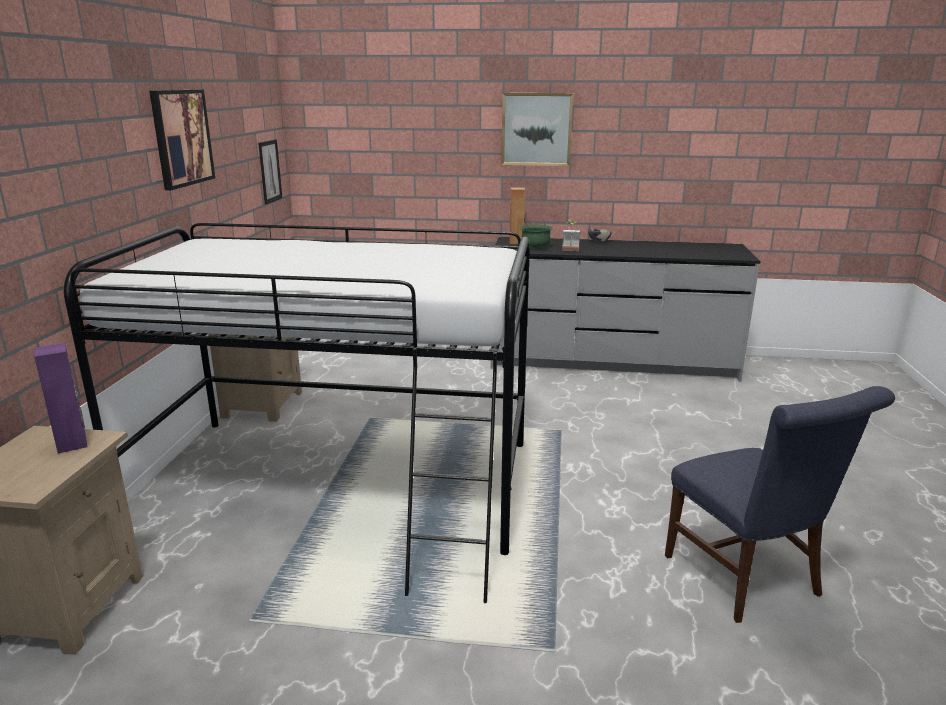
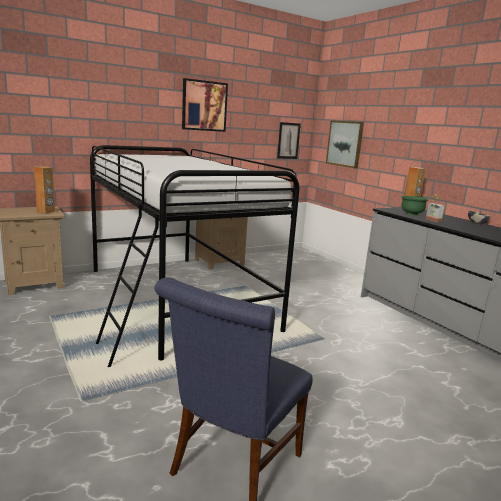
camera: 50 degrees right, 5 degrees down
purple speaker [34,343,87,453] -> brown speaker [34,166,55,214]
picture [501,93,573,166] -> picture moved to [326,120,364,168]

